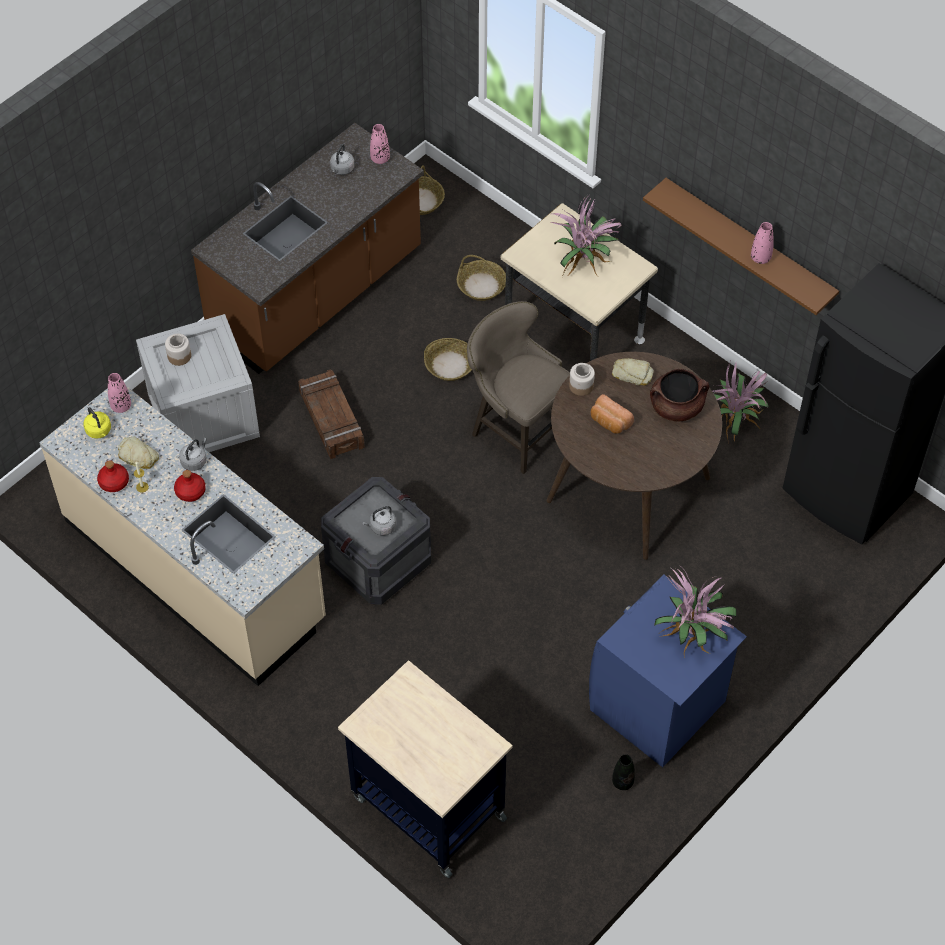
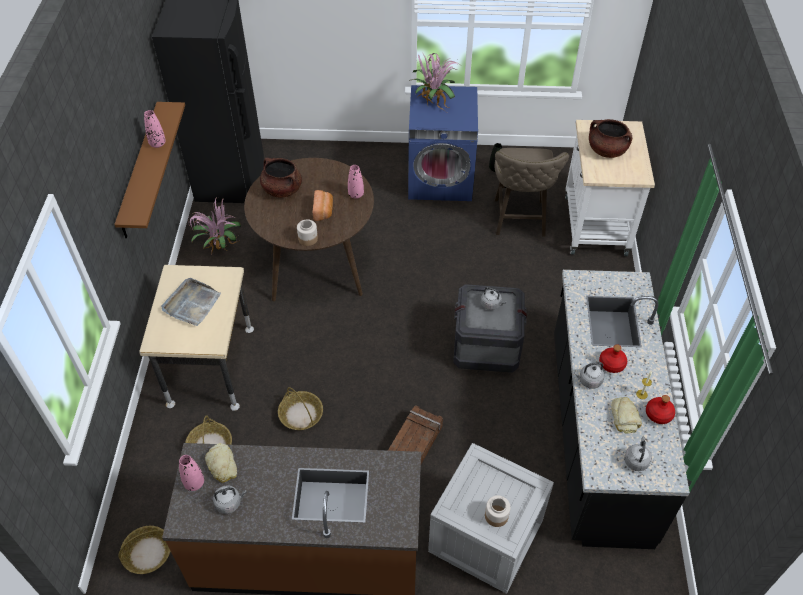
camera: 130 degrees left, 5 degrees down
beige counter [39,386,326,686] -> black counter [554,270,690,549]
yellow kettle [84,407,111,439] -> grey kettle [624,437,652,471]
pink vase [108,373,131,413] -> pink vase moved to [348,165,364,199]
blue cart [338,660,513,878] -> white cart [565,120,655,256]
beige stool [467,301,570,474] -> beige stool moved to [495,148,569,237]
potted plant [550,197,622,277] -> grey tray [161,278,221,326]
bread [612,358,654,385] -> bread moved to [205,443,237,483]
none -> brown cooking pot [589,119,632,158]

